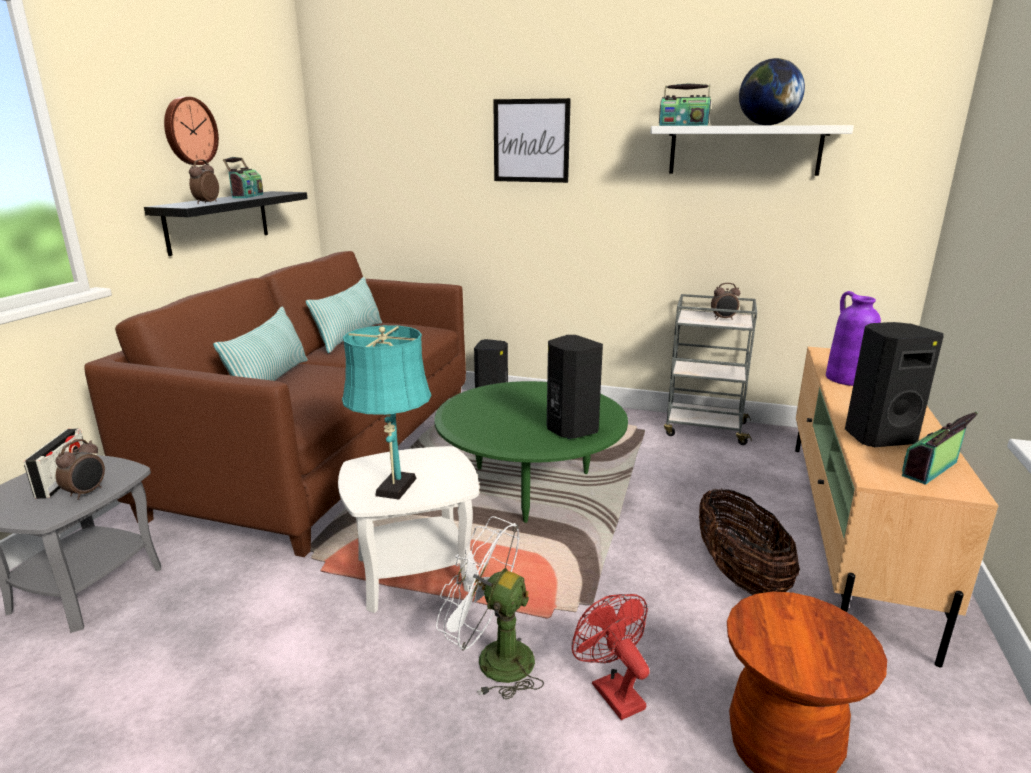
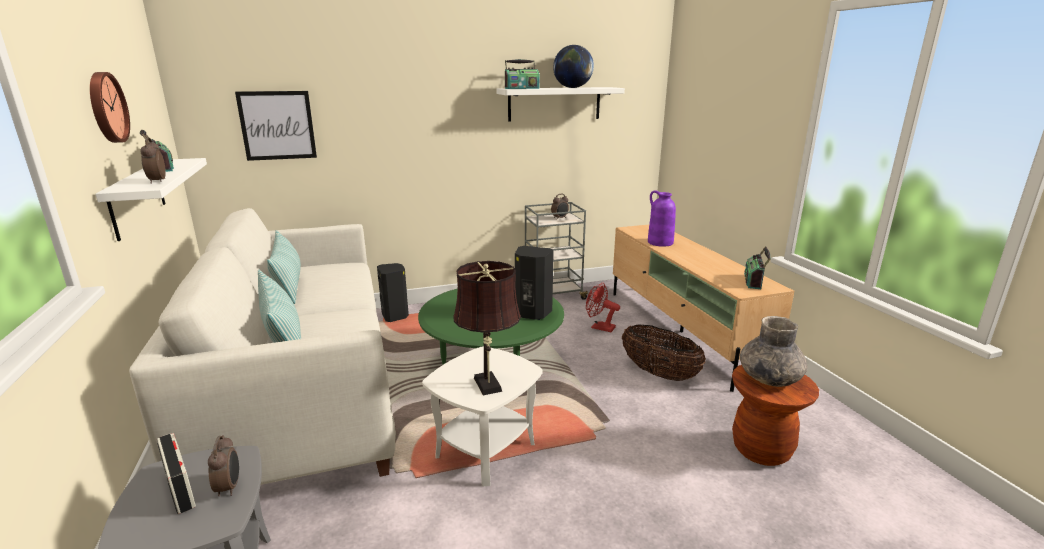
camera: 35 degrees left, 0 degrees up
brown sofa [84,251,466,557] -> white sofa [129,208,396,485]
black shelf [144,191,308,256] -> white shelf [96,158,207,241]
turquoise table lamp [342,325,431,500] -> brown table lamp [453,261,521,395]
white fan [436,516,544,700] -> none
picture [493,98,571,183] -> picture moved to [235,91,317,161]
red fan [572,594,650,720] -> red fan moved to [586,283,620,332]
black speaker [845,322,944,447] -> none
none -> grey vase [740,316,808,387]

